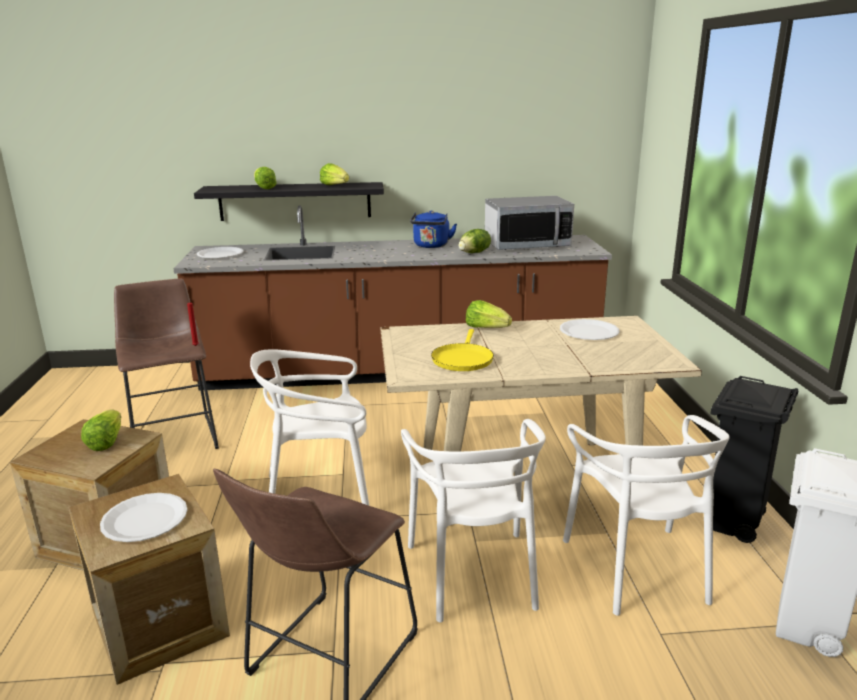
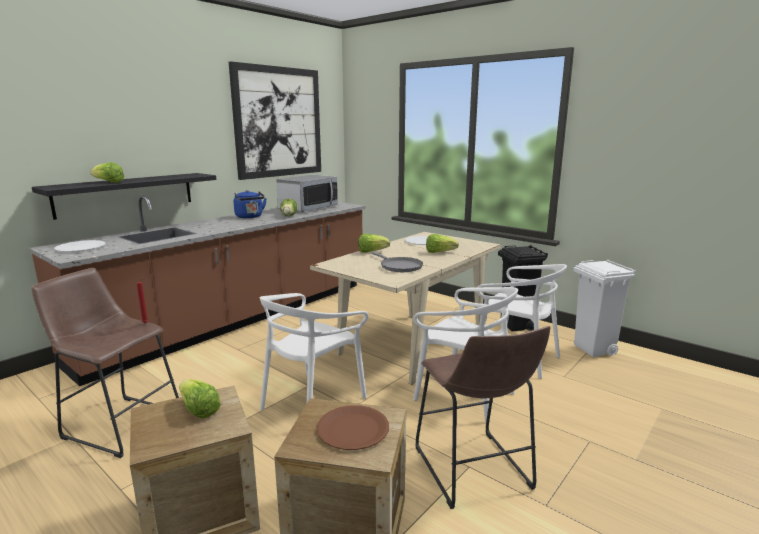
camera: 45 degrees left, 5 degrees down
white plate [100,493,188,542] -> brown plate [316,405,389,450]
lettuce [320,163,349,185] -> lettuce moved to [426,234,459,253]
yellow frying pan [431,329,494,371] -> grey frying pan [372,252,423,272]
none -> picture [229,61,321,180]

